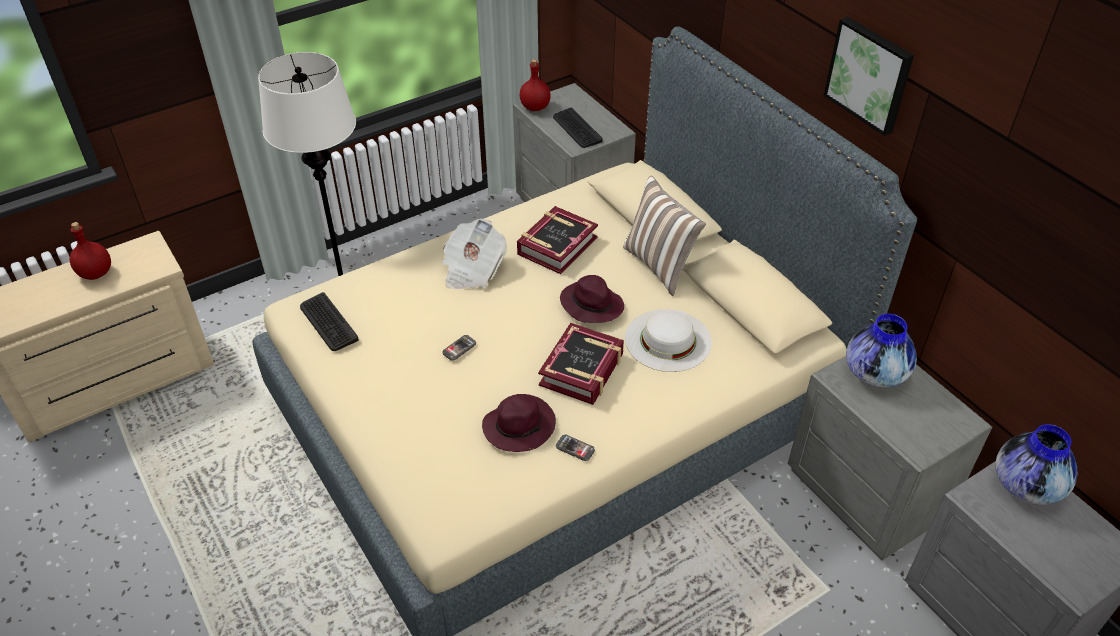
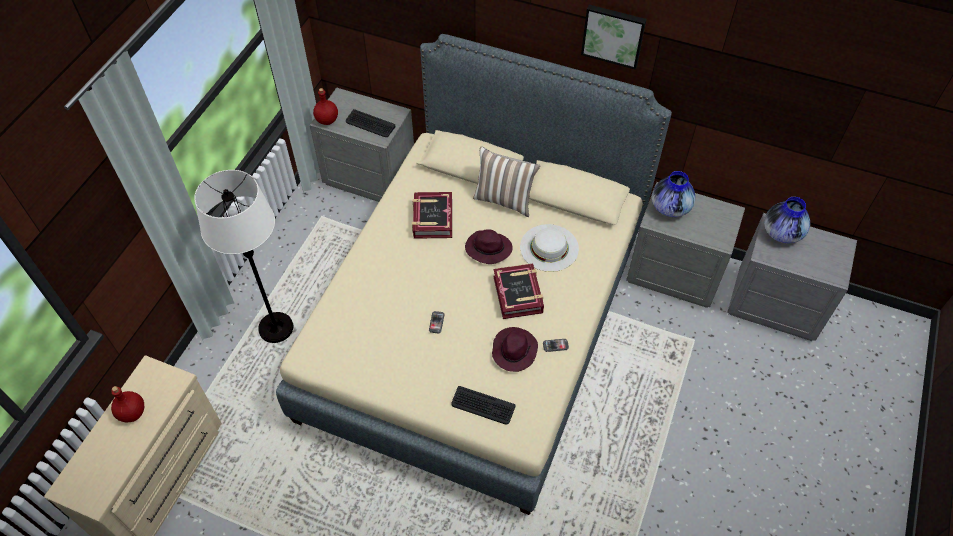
camera: 35 degrees left, 10 degrees up
keyboard [300,292,359,351] -> keyboard moved to [451,386,515,424]
newspaper [442,219,507,289] -> none

